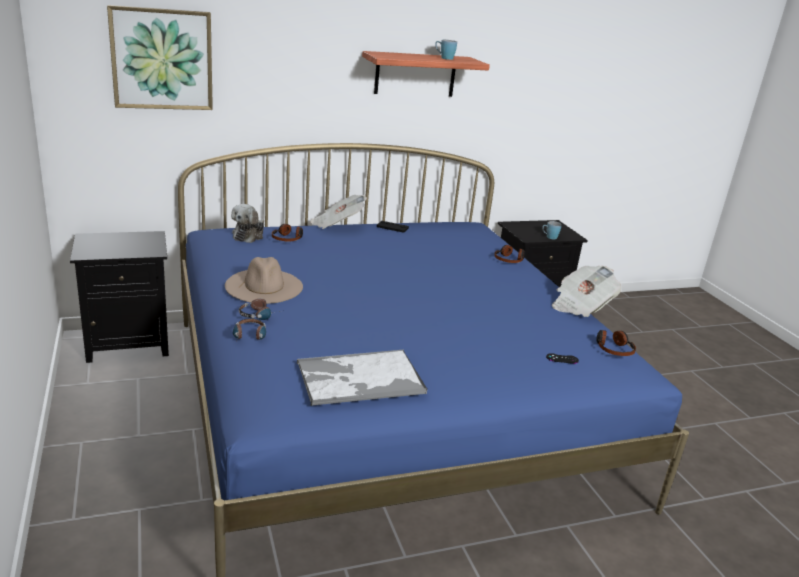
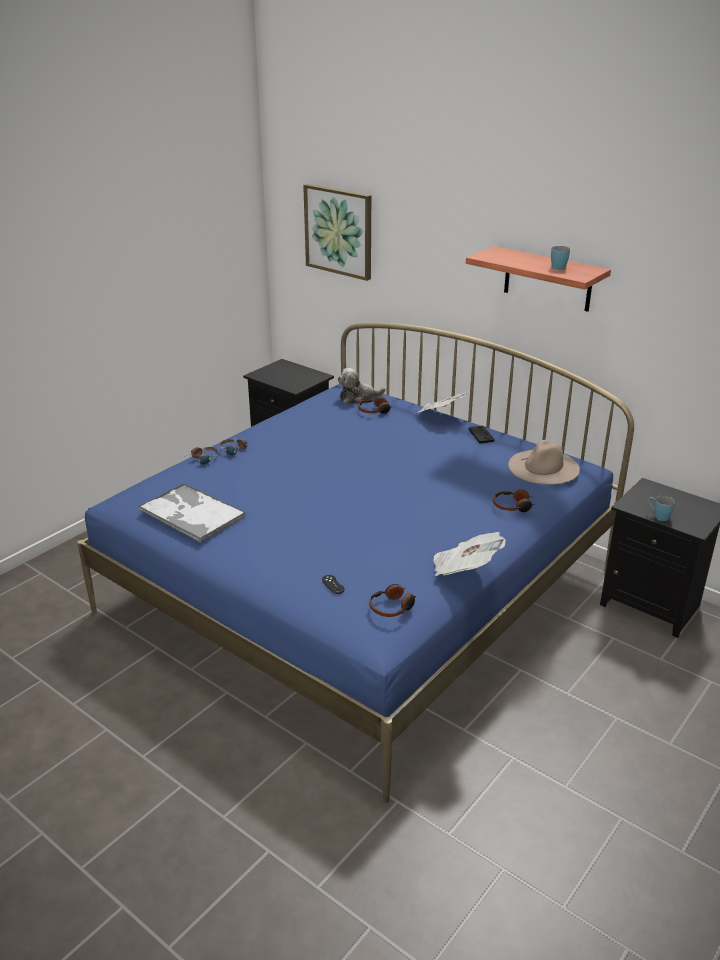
camera: 60 degrees right, 5 degrees up
beige hat [225,257,303,304] -> beige hat moved to [508,440,580,484]

